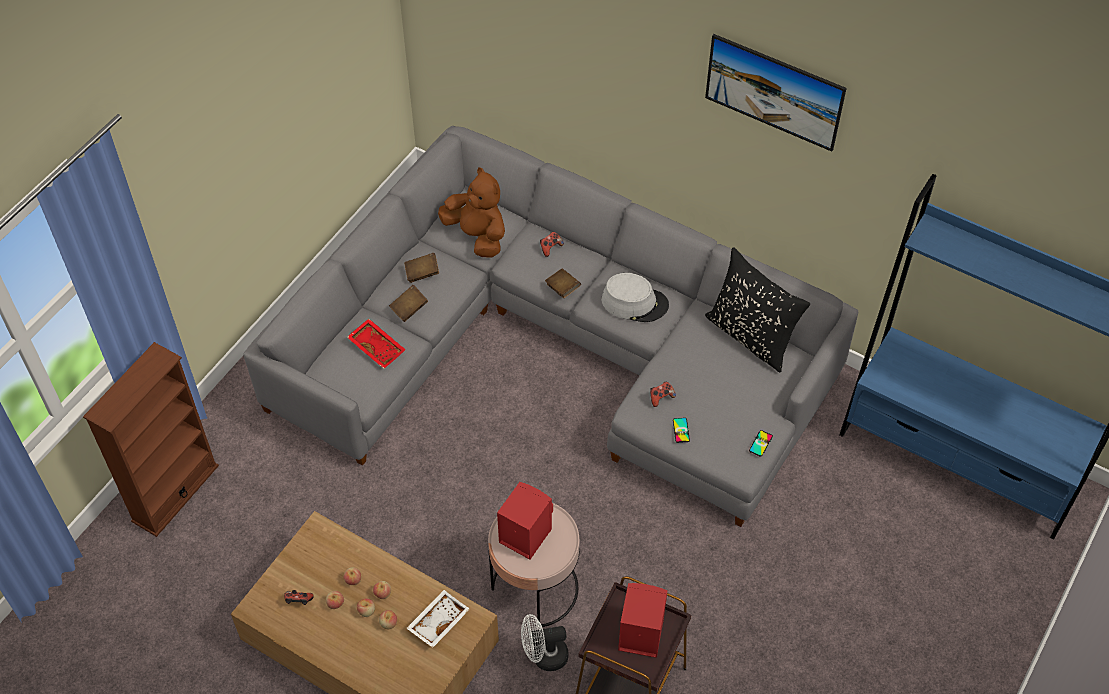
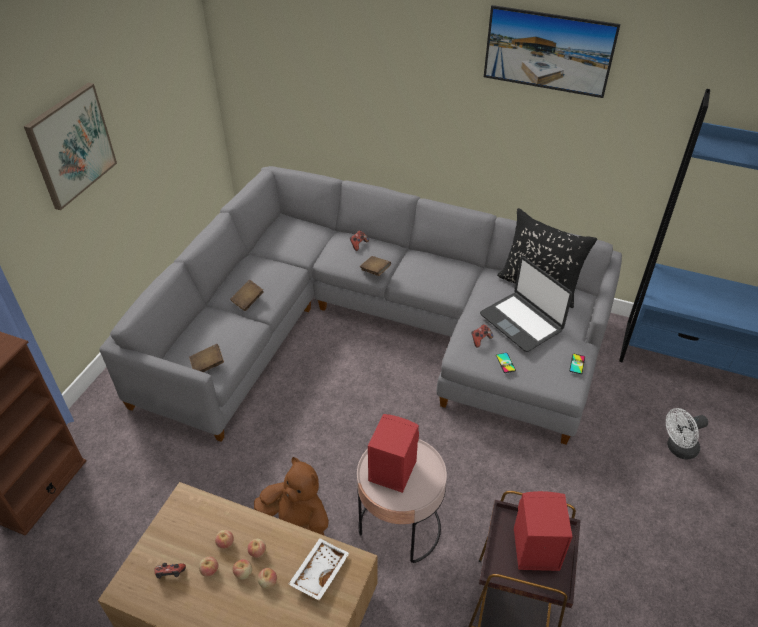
camera: 10 degrees left, 10 degrees down
red tray [347,319,406,369] -> none
brown book [404,253,439,283] -> brown book moved to [189,344,224,372]
brown plush toy [438,167,505,257] -> brown plush toy moved to [254,457,329,536]
white fan [521,614,569,671] -> white fan moved to [666,408,708,460]
grey hat [601,273,669,322] -> none
none -> picture [24,83,117,210]
none -> laptop [480,257,573,352]

